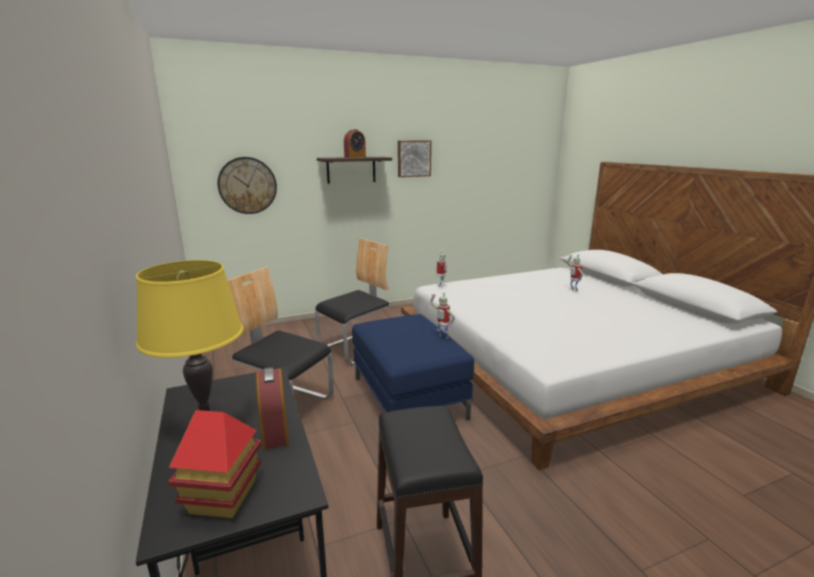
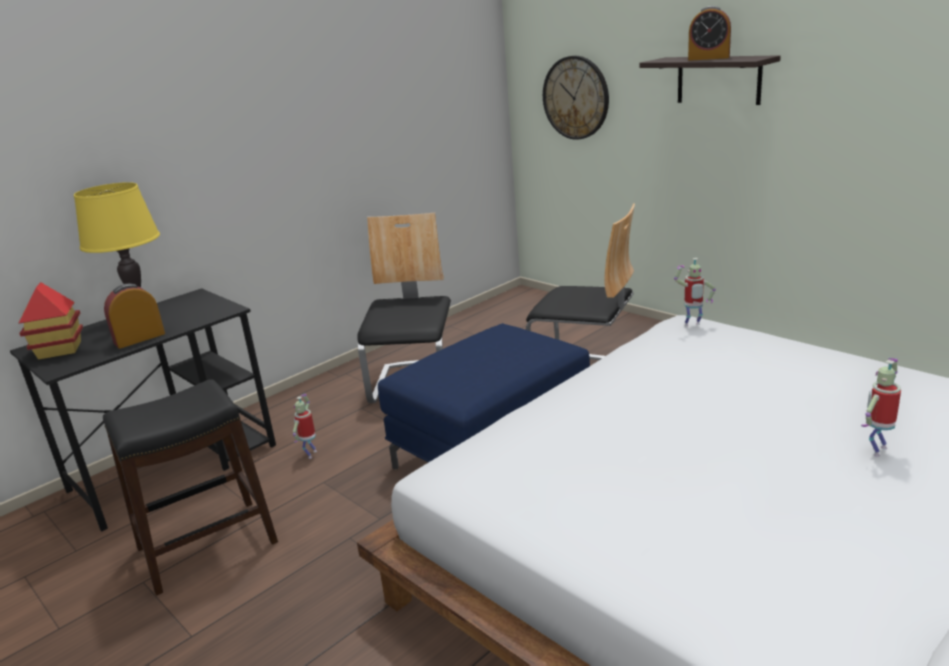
camera: 70 degrees right, 5 degrees up
picture [398,140,432,177] -> none
toy robot [430,292,455,339] -> toy robot moved to [293,394,317,459]

